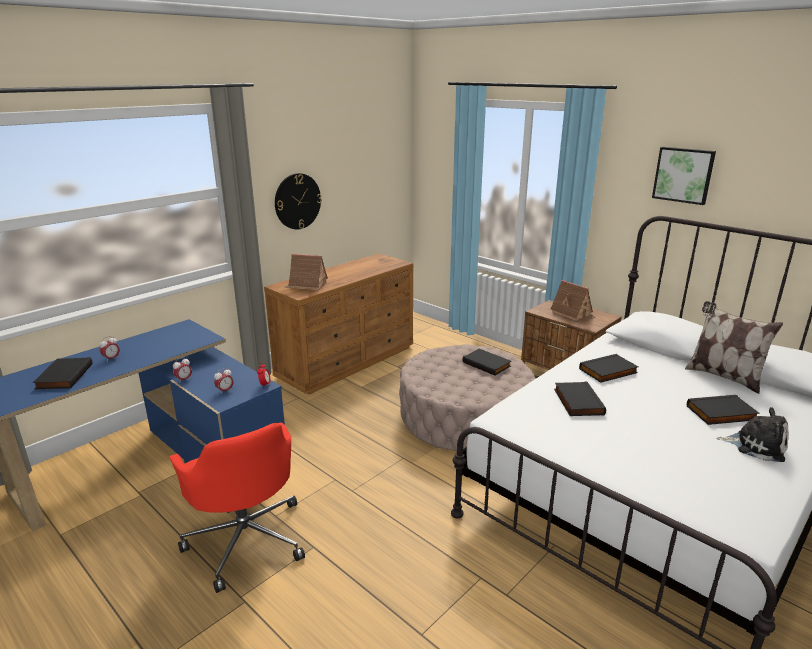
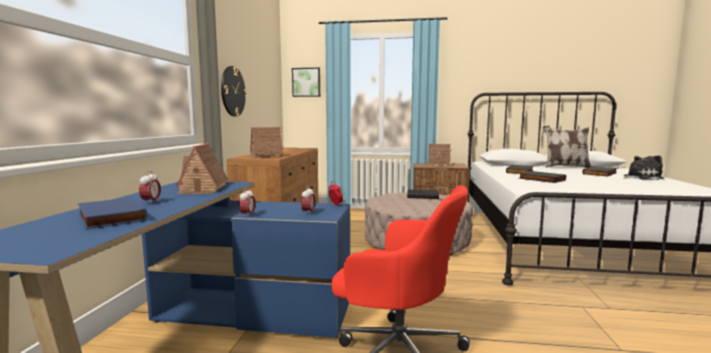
camera: 35 degrees left, 15 degrees down
black book [33,357,92,389] -> blue book [77,197,148,229]
picture [652,147,716,205] -> picture moved to [292,68,320,97]
none -> toy house [176,143,229,194]

